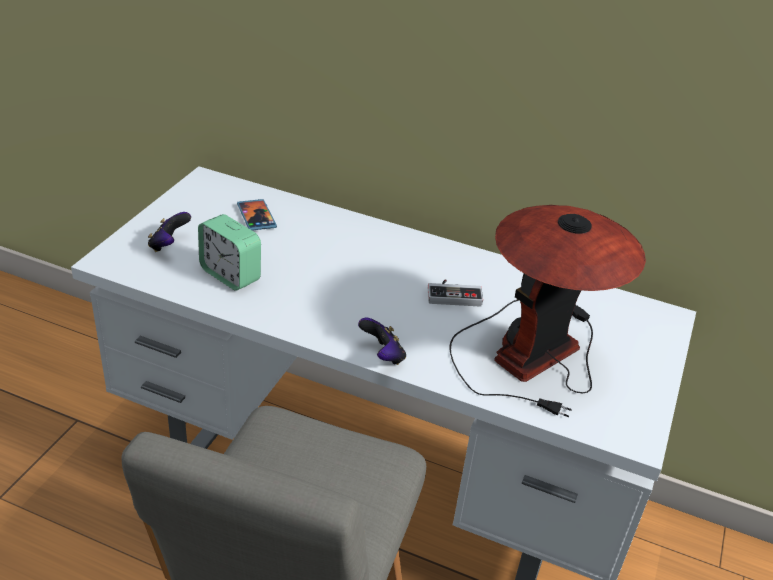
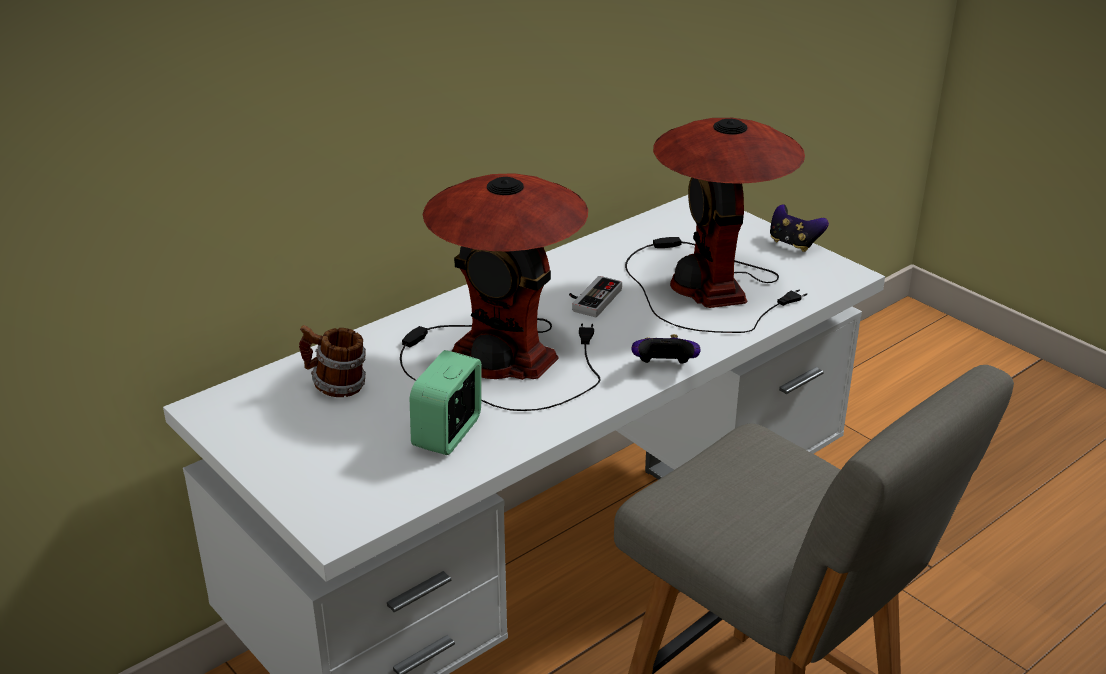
camera: 60 degrees left, 5 degrees down
game controller [148,212,191,252] -> game controller moved to [770,204,829,252]
alarm clock [198,214,261,291] -> alarm clock turned 135 degrees clockwise [410,350,482,455]
phone [237,199,277,231] -> mug [299,325,366,397]
none -> table lamp [400,173,601,411]

